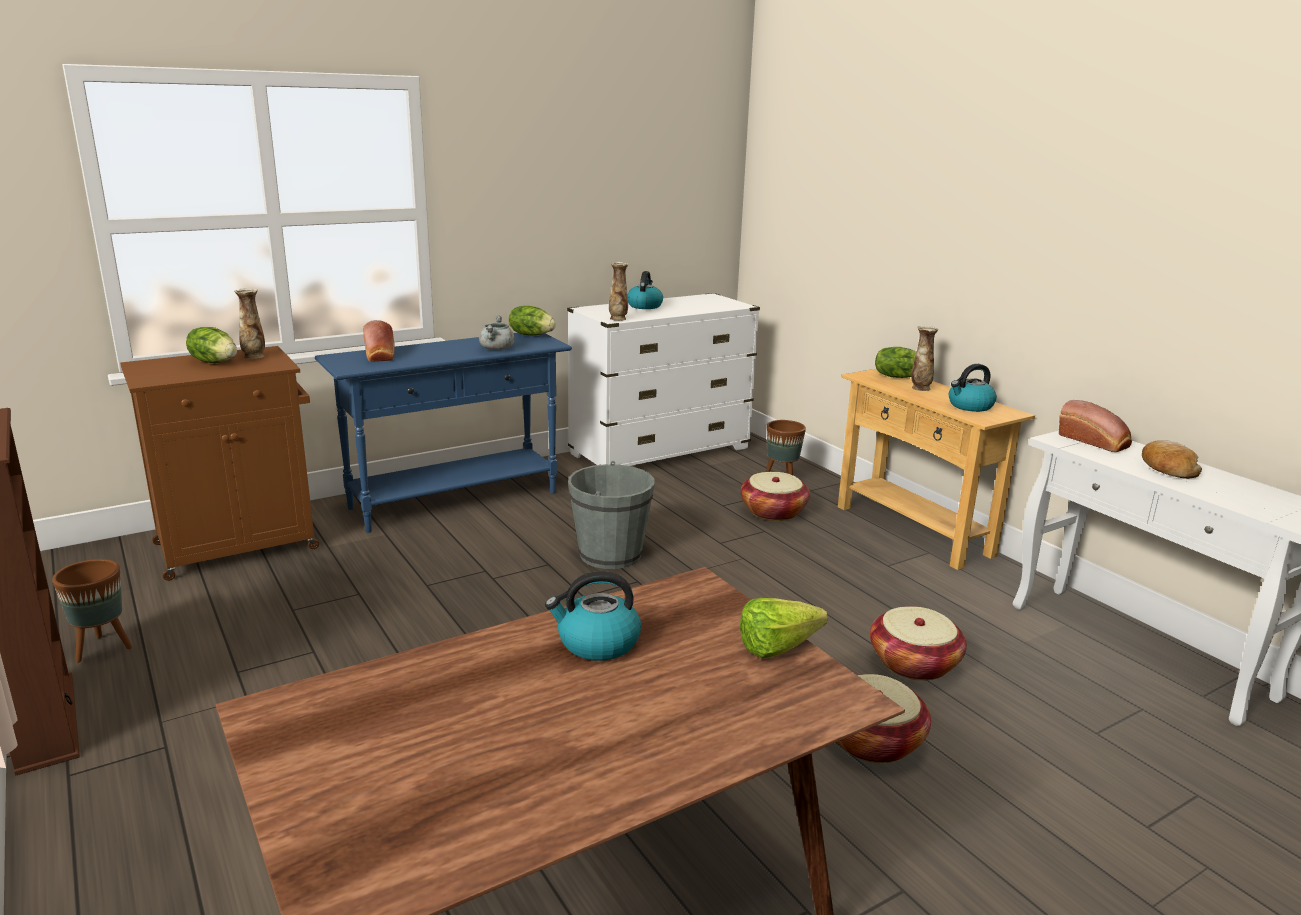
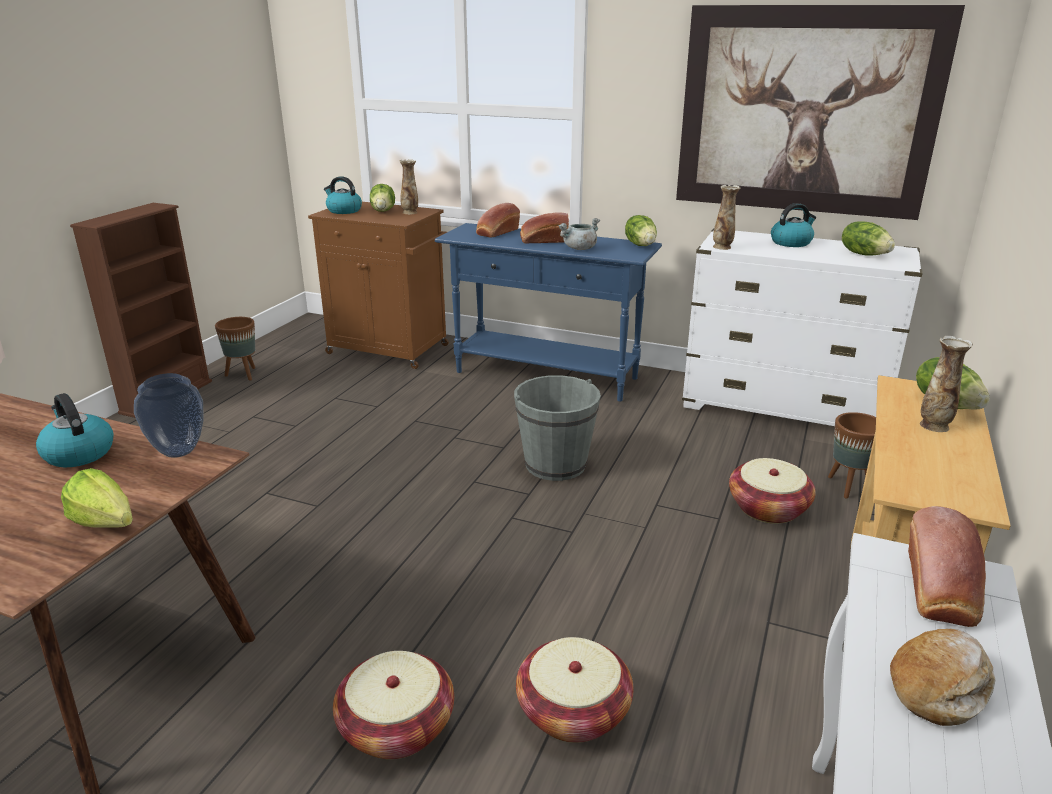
camera: 55 degrees right, 5 degrees up
kettle [949,364,997,412] -> kettle moved to [324,176,362,214]
none -> vase [134,373,204,458]
none -> bread [520,212,569,244]
none -> picture [676,5,965,220]
none -> lettuce [842,221,895,256]

